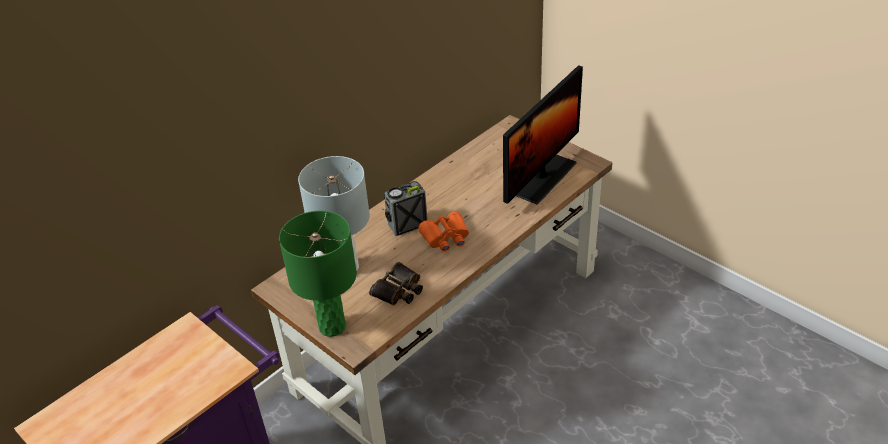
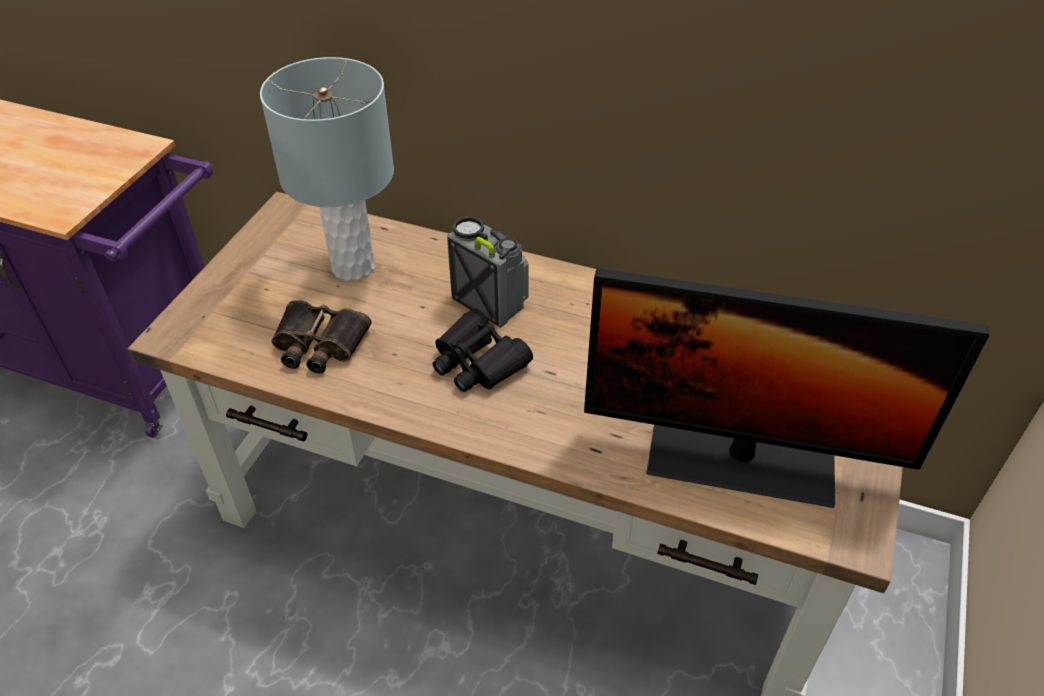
camera: 65 degrees right, 5 degrees up
green table lamp [279,211,357,337] -> none
orange binoculars [418,211,469,252] -> black binoculars [433,309,533,392]

